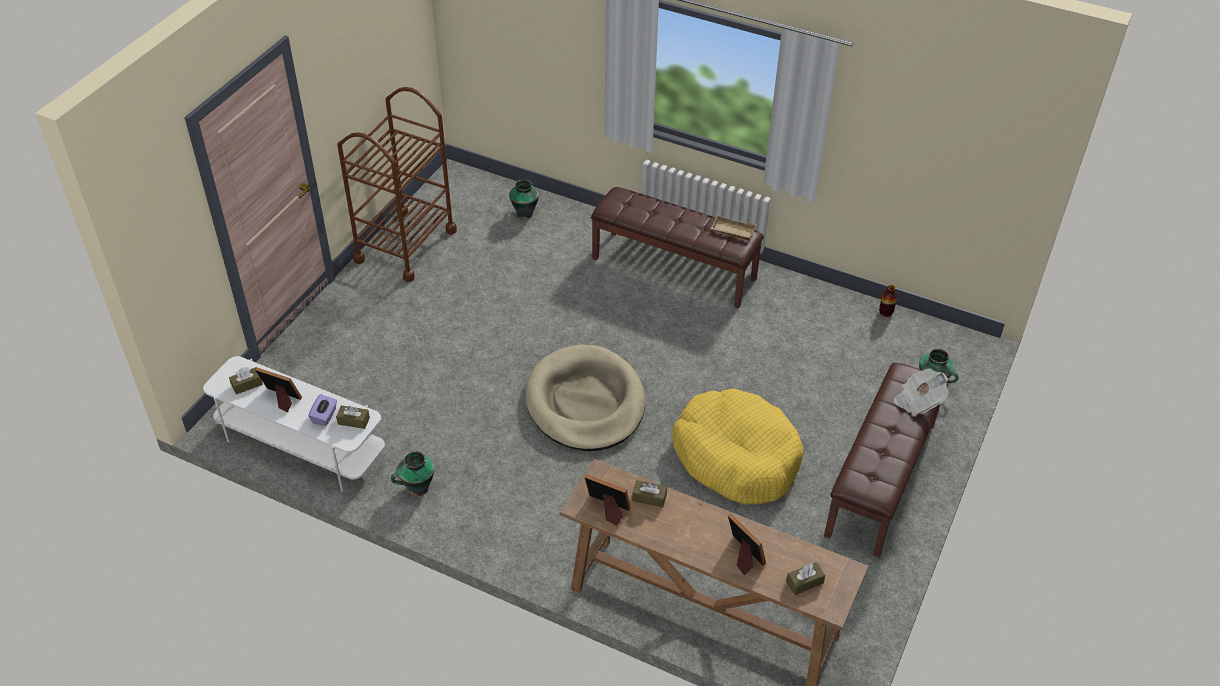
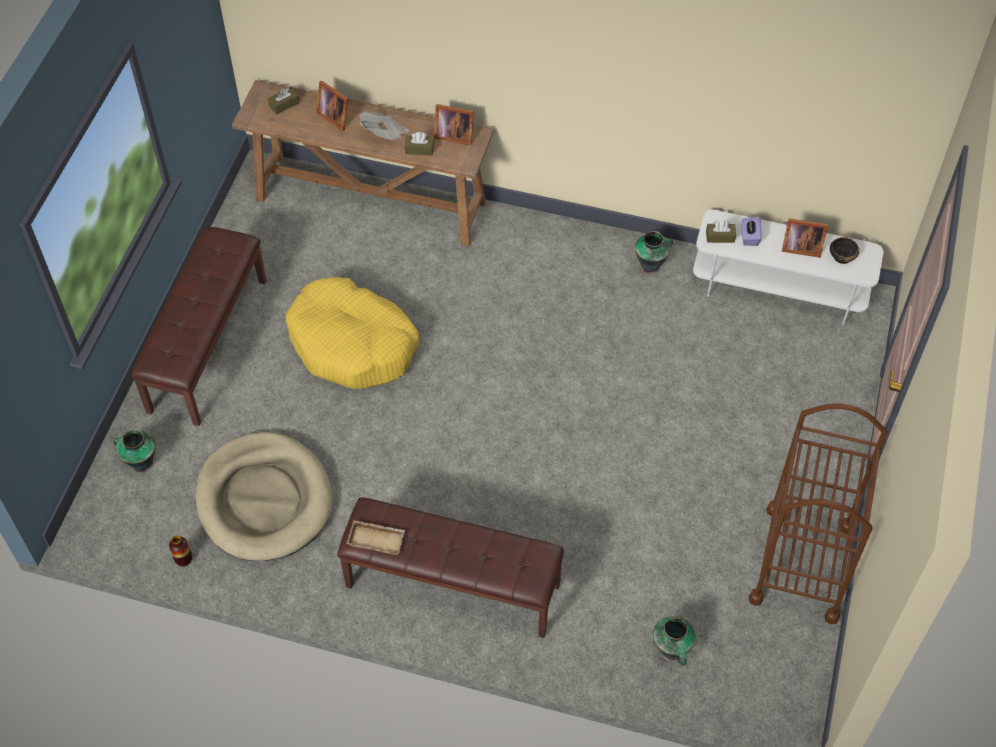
camera: 170 degrees right, 10 degrees up
brown tissue box [229,367,263,395] -> bowl [830,237,859,264]
beige dog bed [525,345,645,451] -> beige dog bed moved to [195,432,333,561]
newspaper [893,369,949,416] -> newspaper moved to [359,111,409,141]

